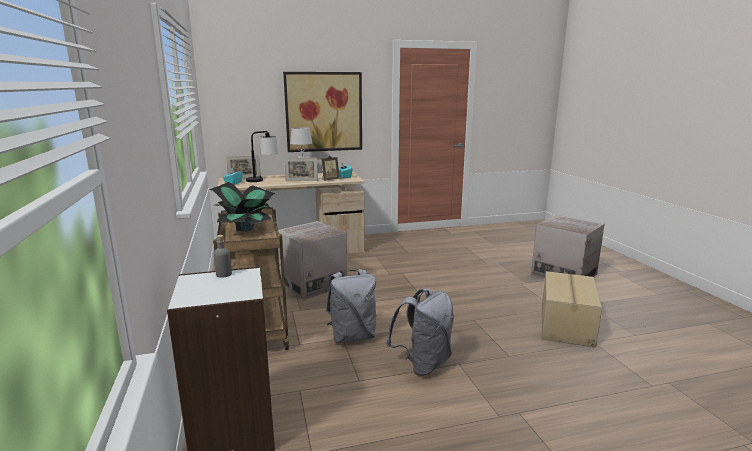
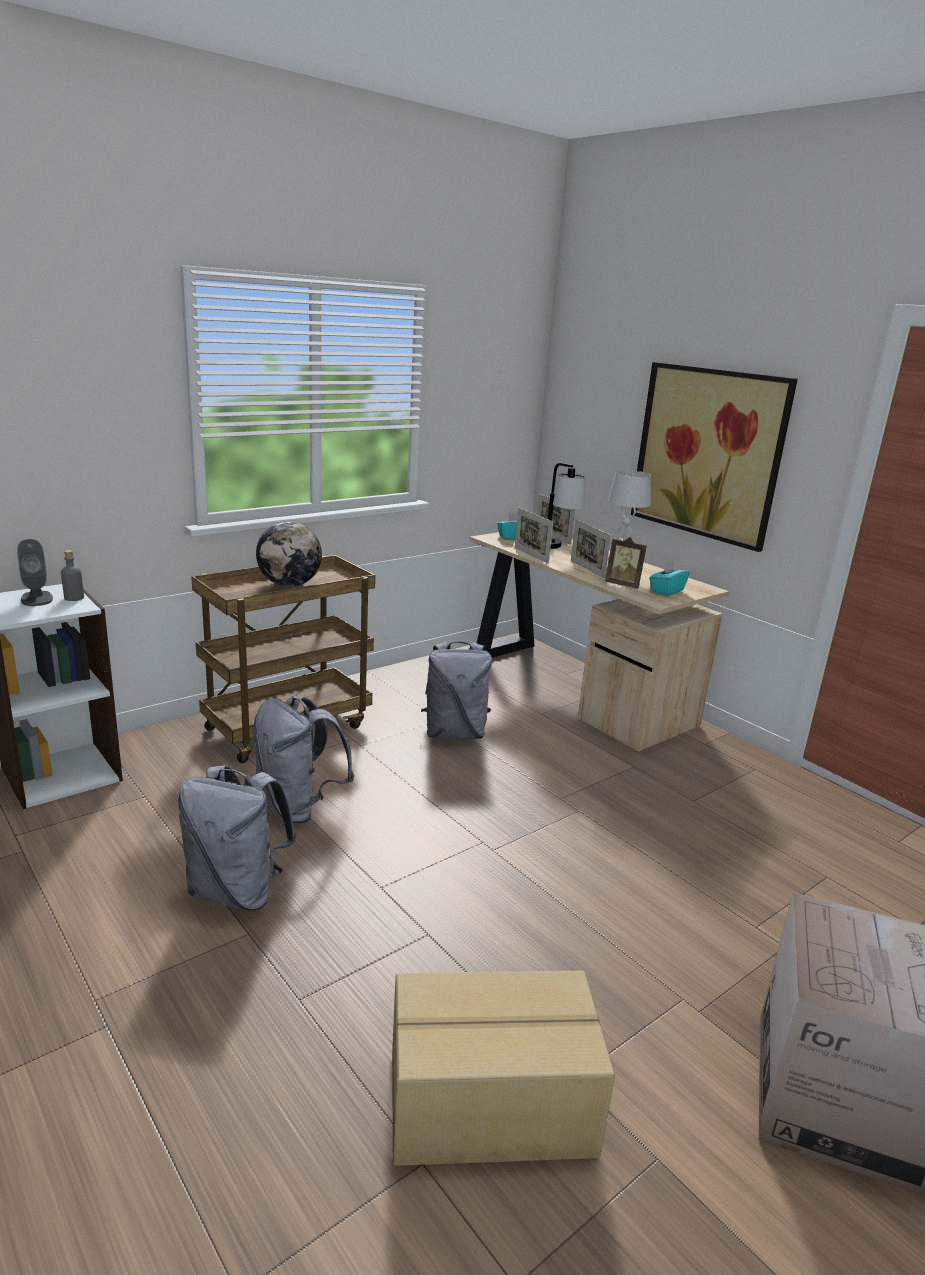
camera: 65 degrees right, 5 degrees up
potted plant [210,182,275,232] -> globe [256,522,322,587]
cardboard box [278,221,347,300] -> grey backpack [421,642,492,739]
none -> grey speaker [17,539,53,606]
none -> picture frame [515,508,553,564]

